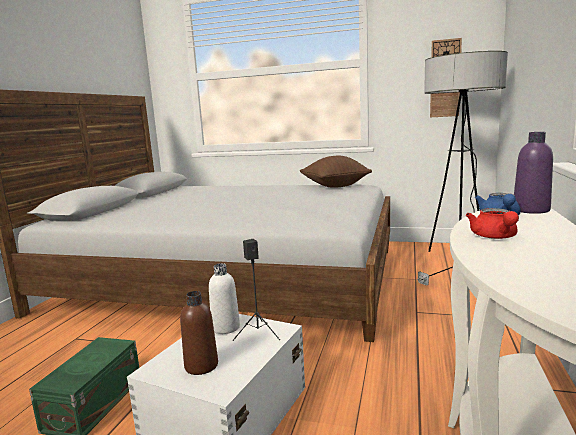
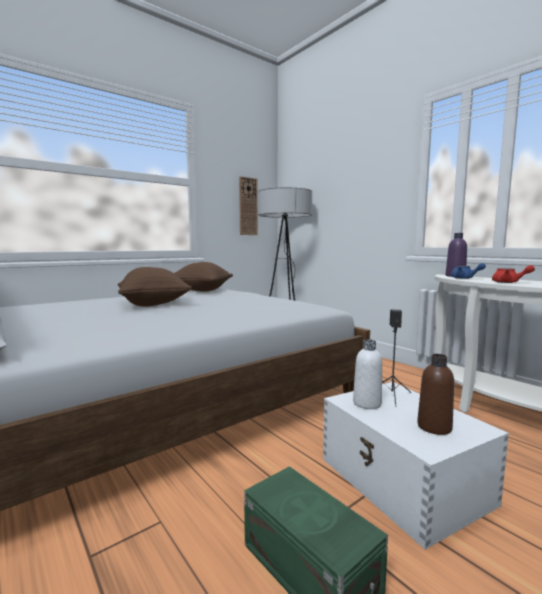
camera: 55 degrees left, 5 degrees down
none -> brown pillow [118,267,192,307]

